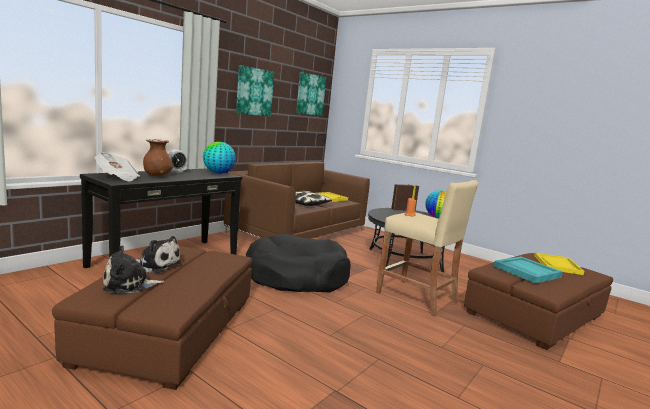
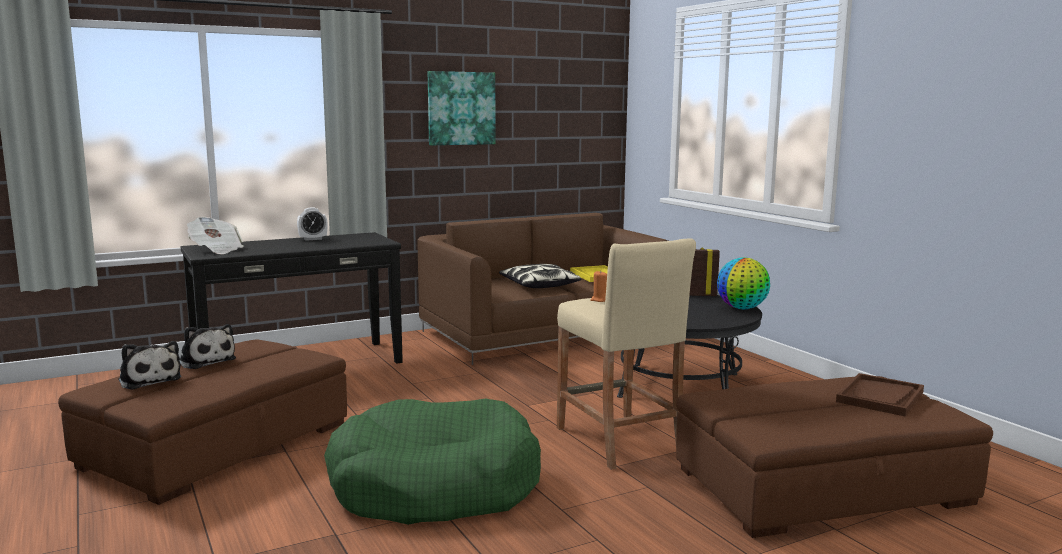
camera: 25 degrees right, 0 degrees up
plush toy [103,245,164,293] -> plush toy turned 135 degrees counterclockwise [118,341,182,390]
brown vase [143,139,173,176] -> none
globe [203,142,236,174] -> none
black dog bed [246,234,351,293] -> none
picture [296,72,326,116] -> none
turquoise tray [494,256,563,284] -> none
yellow tray [534,252,584,275] -> brown tray [836,373,924,416]
none -> green dog bed [324,399,541,525]

